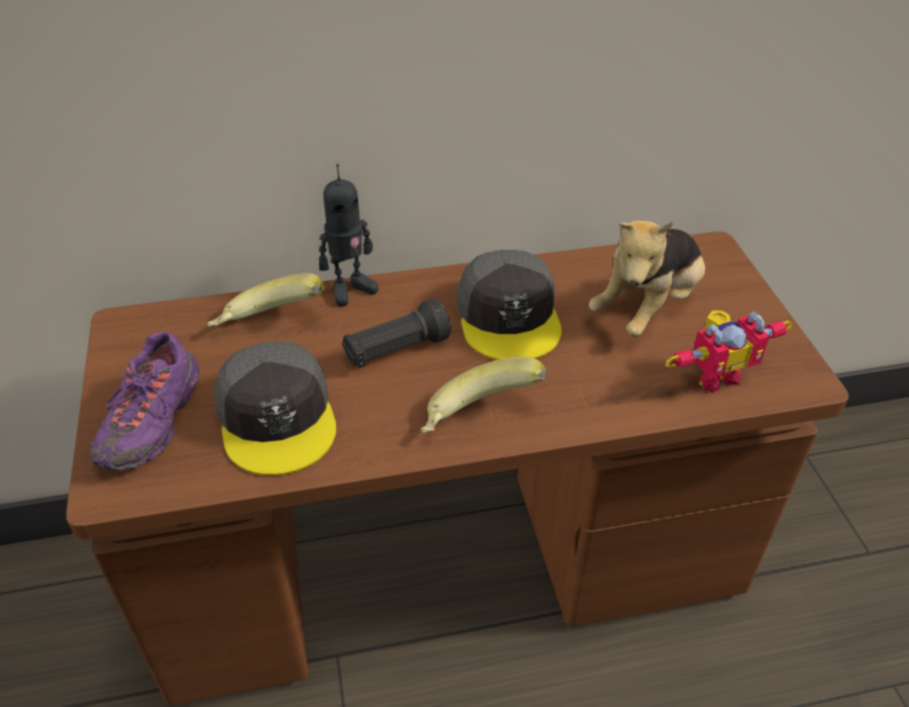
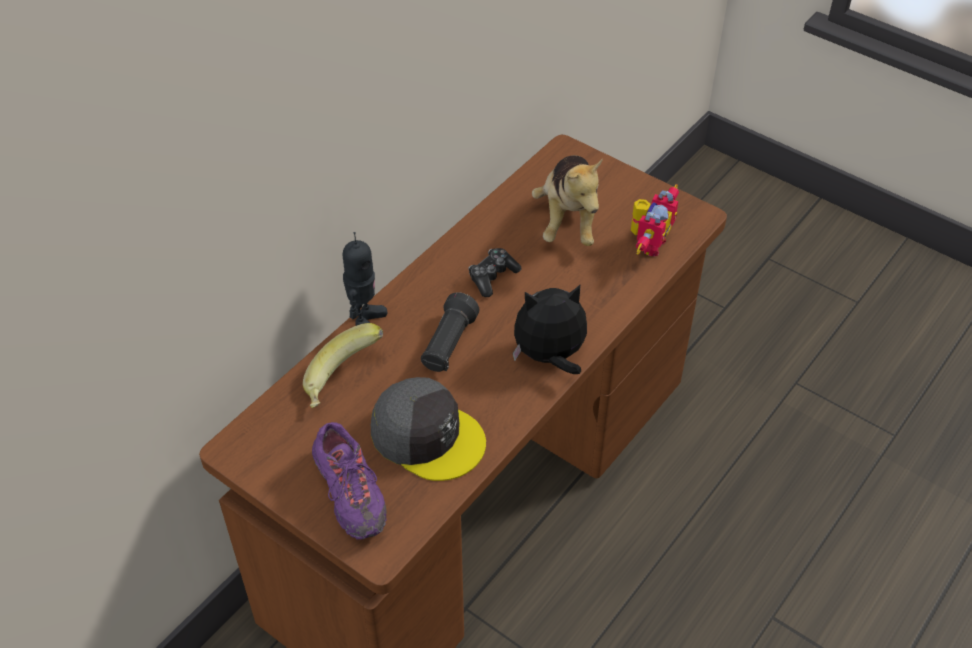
camera: 40 degrees left, 5 degrees up
banana [421,357,546,433] -> plush toy [512,285,587,374]
grey cap [457,250,562,360] -> game controller [468,248,522,297]

